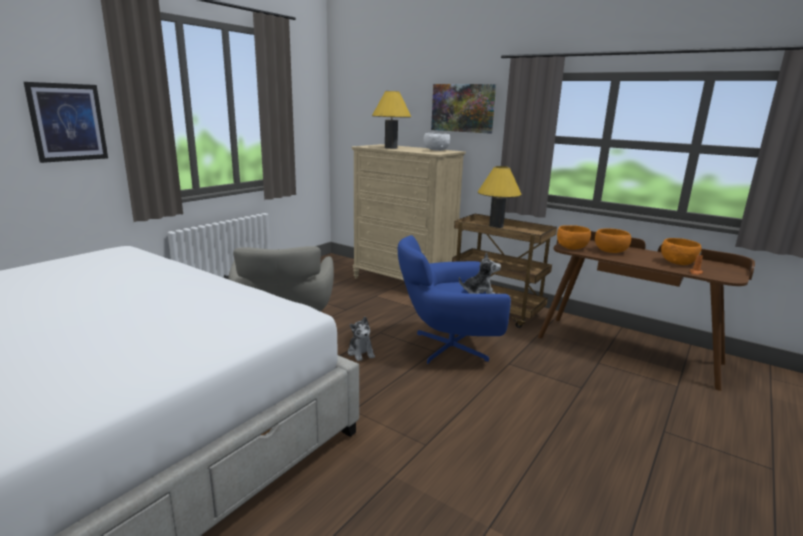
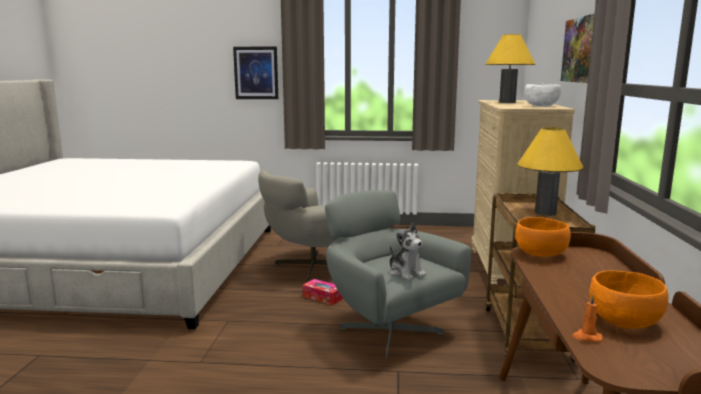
camera: 60 degrees right, 5 degrees down
plush toy [348,317,375,361] -> tissue box [303,279,343,305]
blue armchair [398,235,511,364] -> grey armchair [325,190,471,358]
orange bowl [595,228,631,253] -> none

